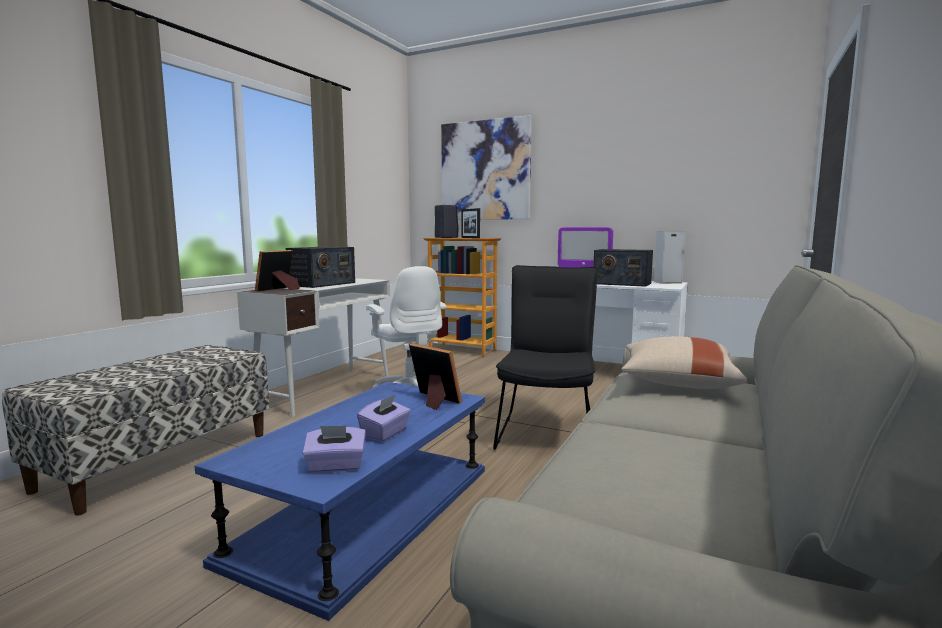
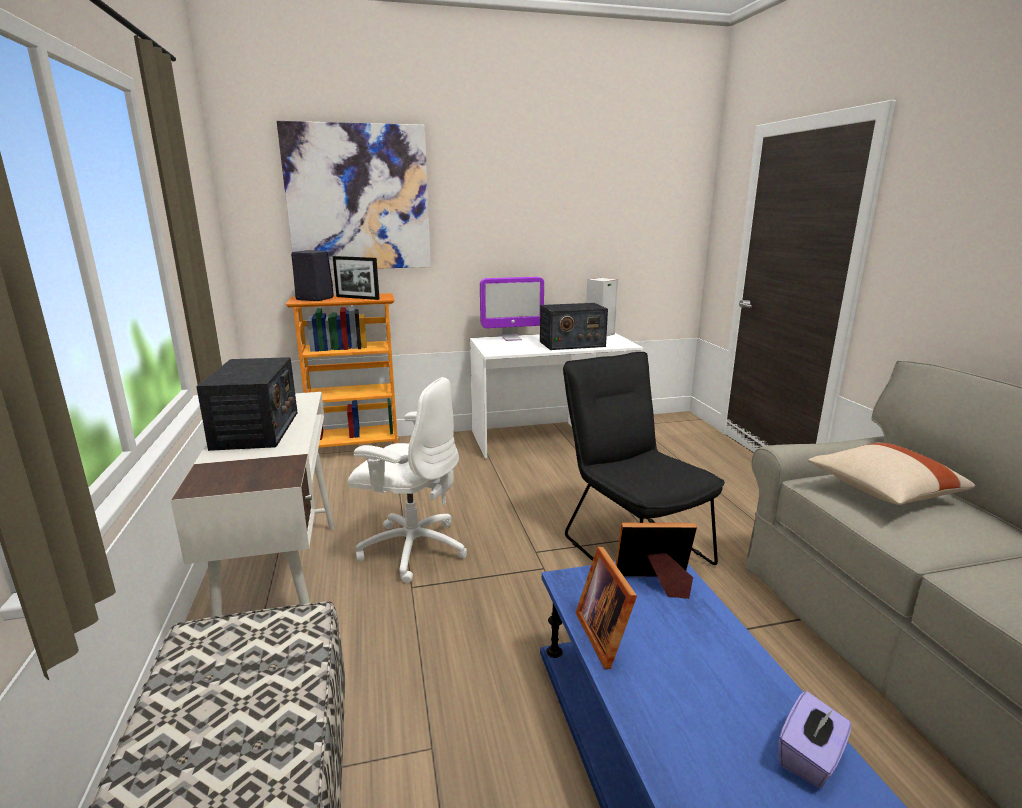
camera: 40 degrees left, 10 degrees up
picture frame [255,250,300,292] -> picture frame moved to [575,547,637,669]
purple tissue box [357,394,411,442] -> none

